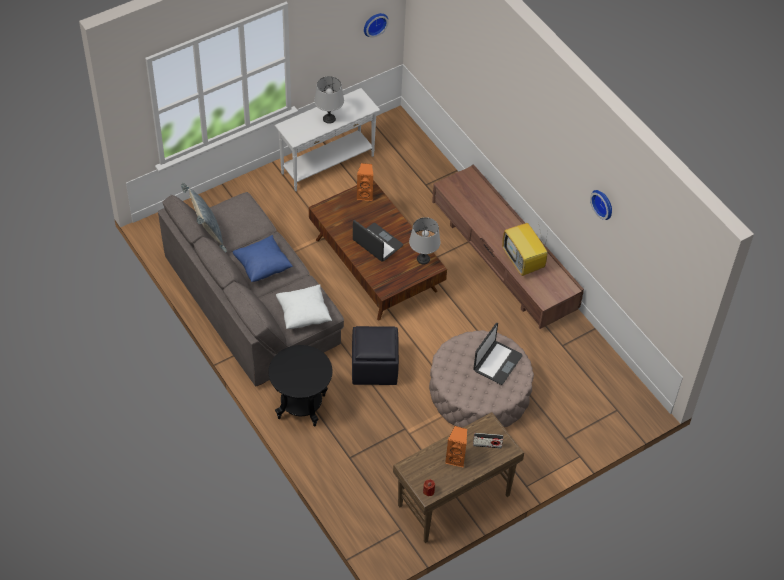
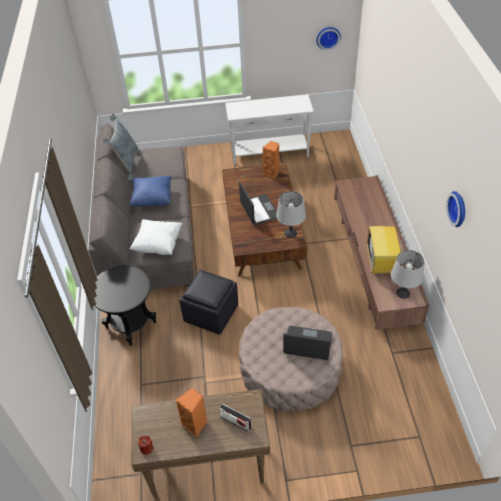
camera: 30 degrees right, 5 degrees down
grey table lamp [314,76,344,124] -> grey table lamp moved to [391,250,424,299]
laptop [473,323,523,385] -> laptop turned 135 degrees counterclockwise [283,326,332,360]

